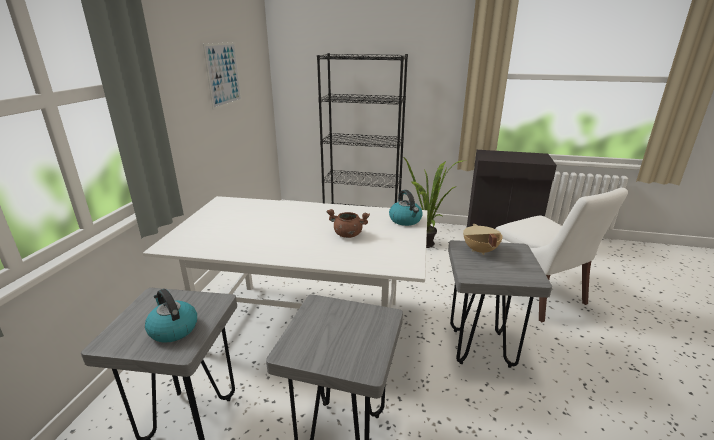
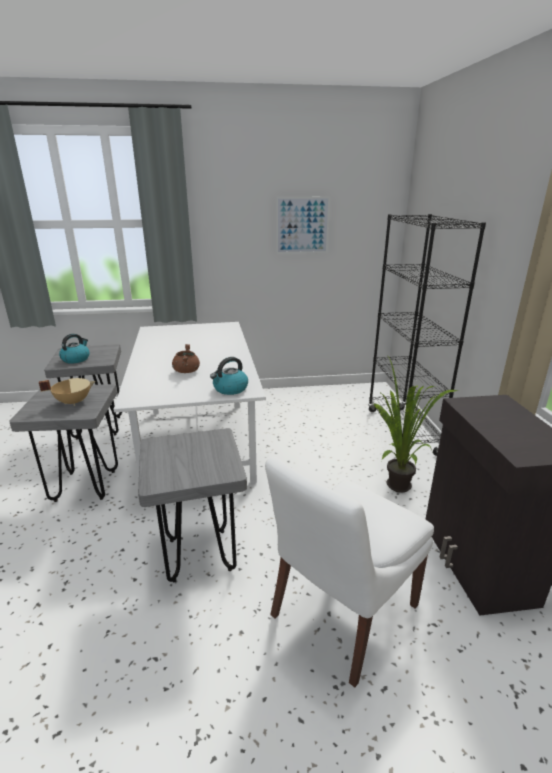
camera: 70 degrees right, 0 degrees up
beige cooking pot [463,224,503,255] -> beige cooking pot moved to [39,378,95,406]

